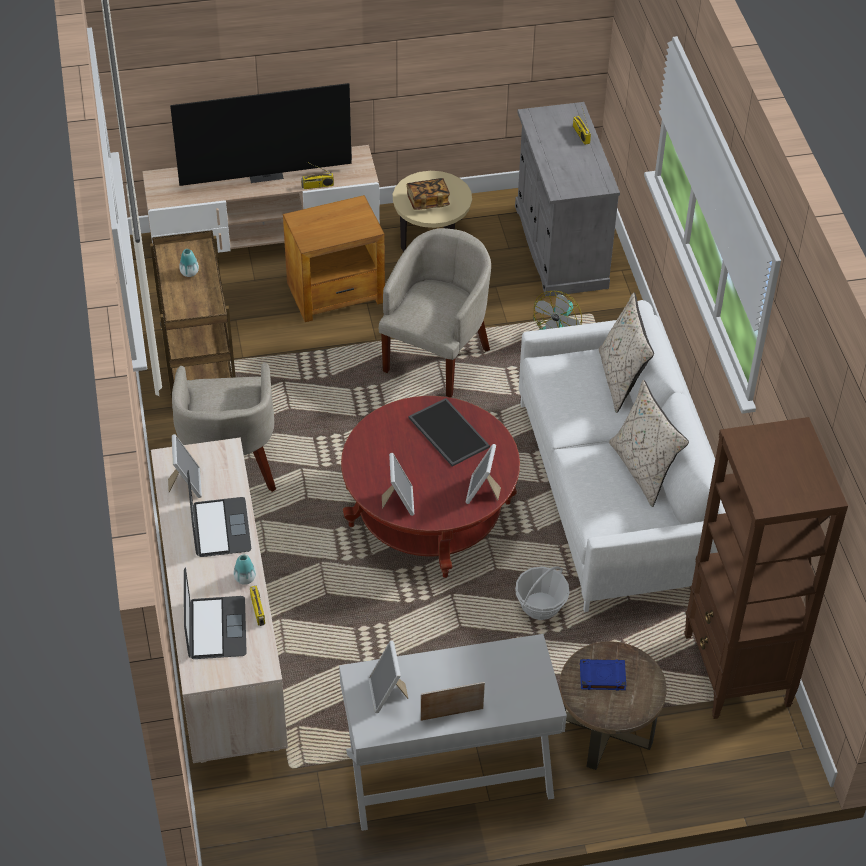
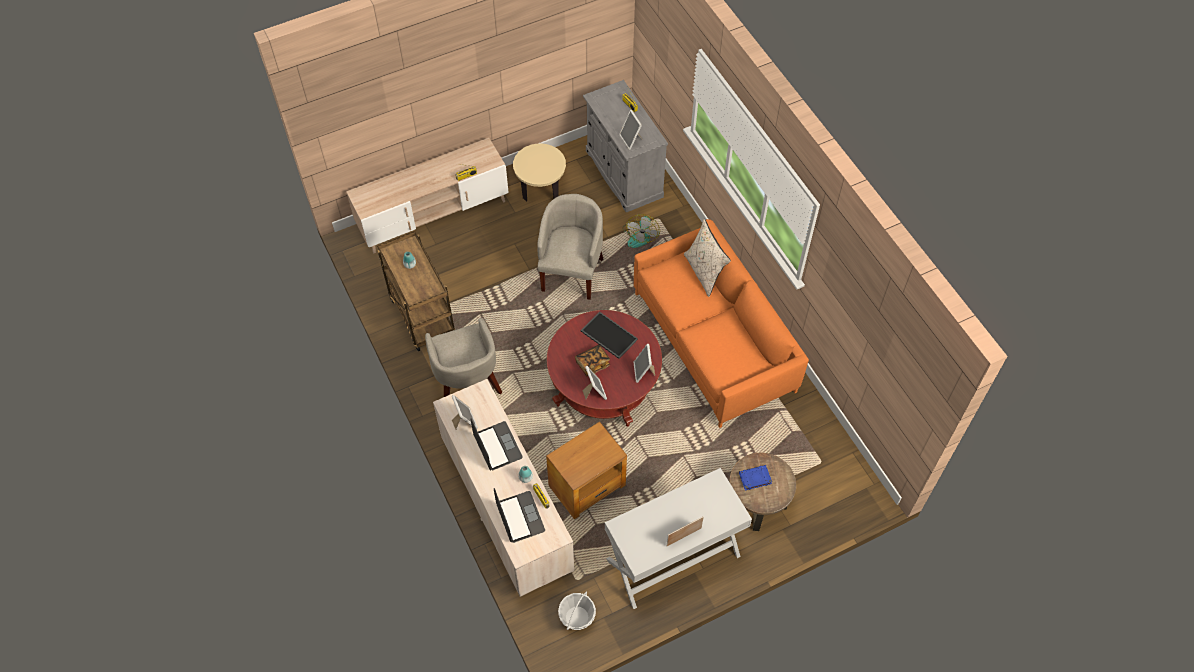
camera: 15 degrees left, 10 degrees up
television [170,83,352,186] -> none
brown side table [283,195,385,322] -> brown side table moved to [546,422,627,520]
picture frame [369,641,408,713] -> picture frame moved to [619,110,643,150]
book [407,178,450,210] -> book moved to [575,345,610,376]
basket [515,566,570,620] -> basket moved to [558,591,596,630]
white sofa [519,300,726,612] -> orange sofa [634,219,809,428]
beige pillow [609,380,689,507] -> none
brown bookcase [684,417,848,719] -> none

